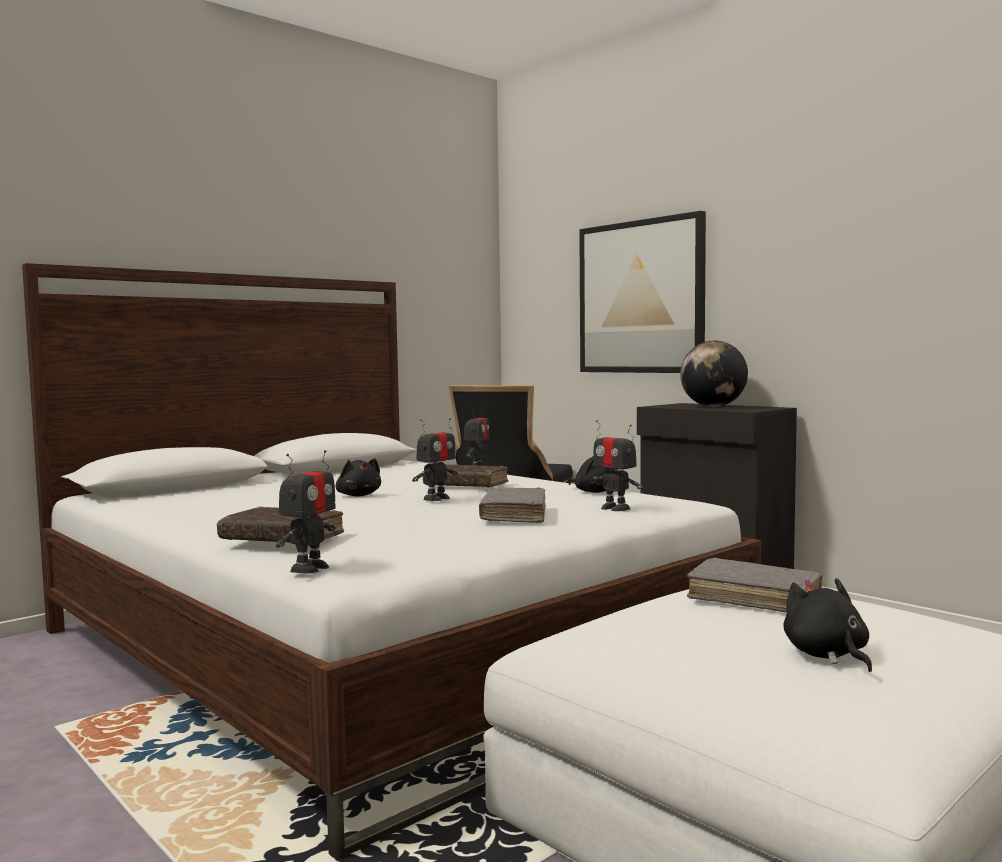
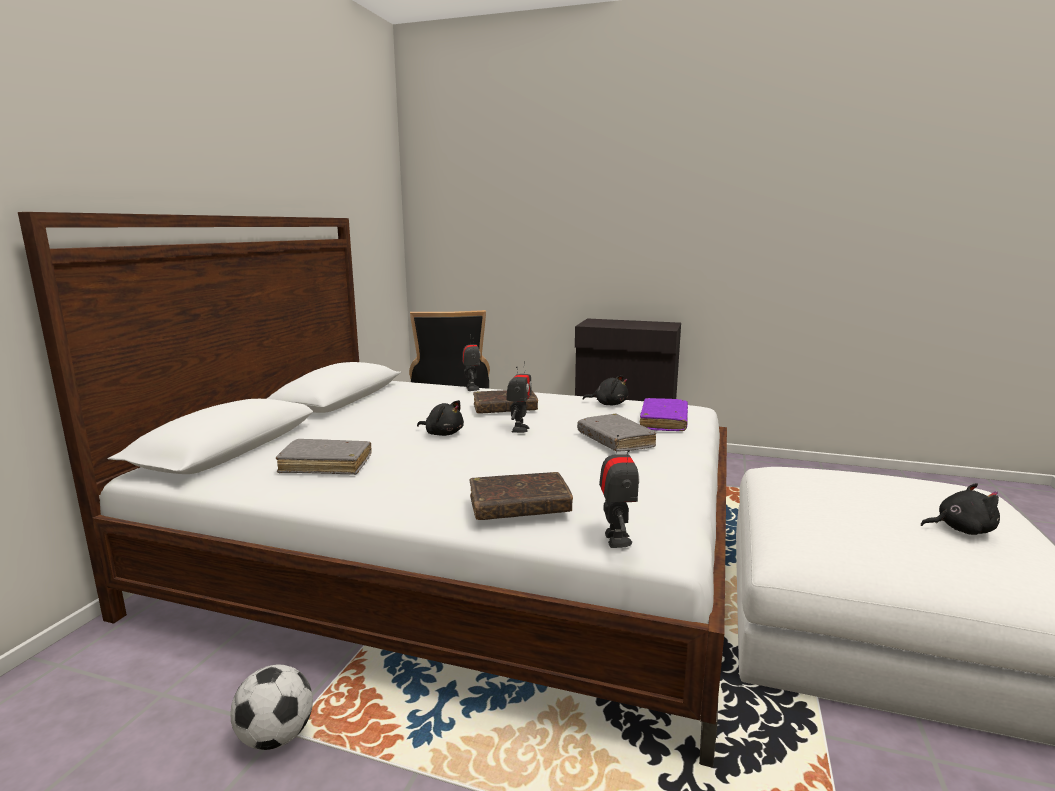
camera: 30 degrees left, 10 degrees up
picture [579,211,706,373] -> none
toy robot [590,420,644,511] -> purple book [640,398,688,431]
globe [680,340,748,407] -> none
grey book [687,558,822,612] -> grey book moved to [276,439,372,475]
black plush toy [783,578,872,672] -> black plush toy turned 135 degrees clockwise [921,483,1000,535]
none -> football [230,664,313,750]

